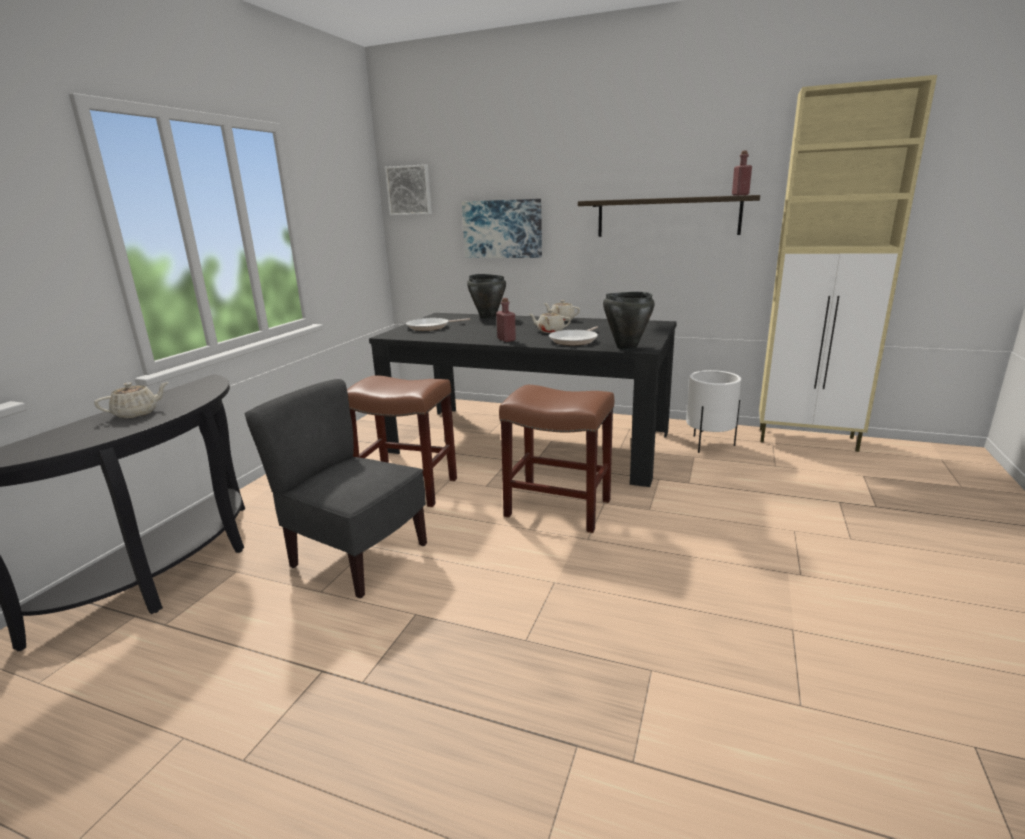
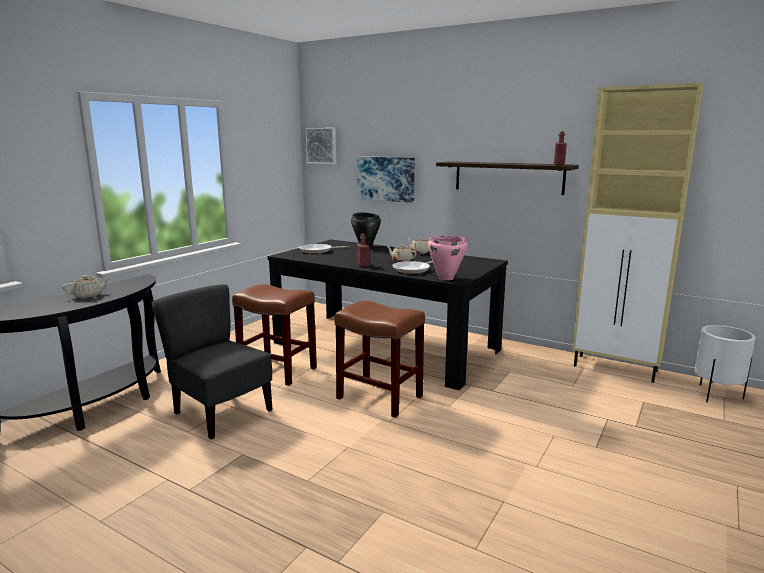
camera: 10 degrees right, 5 degrees down
black cooking pot [603,292,655,350] -> pink cooking pot [428,236,467,280]
white planter [686,370,741,453] -> white planter moved to [695,325,755,402]

